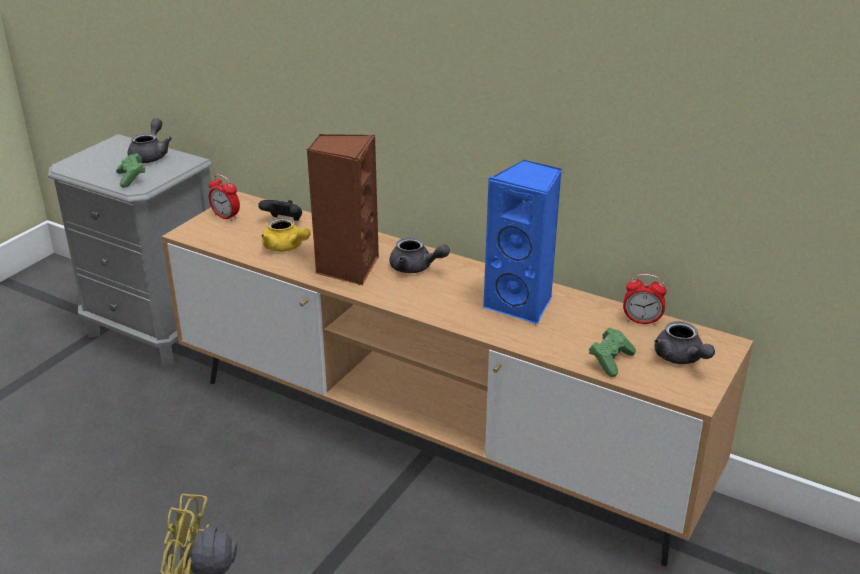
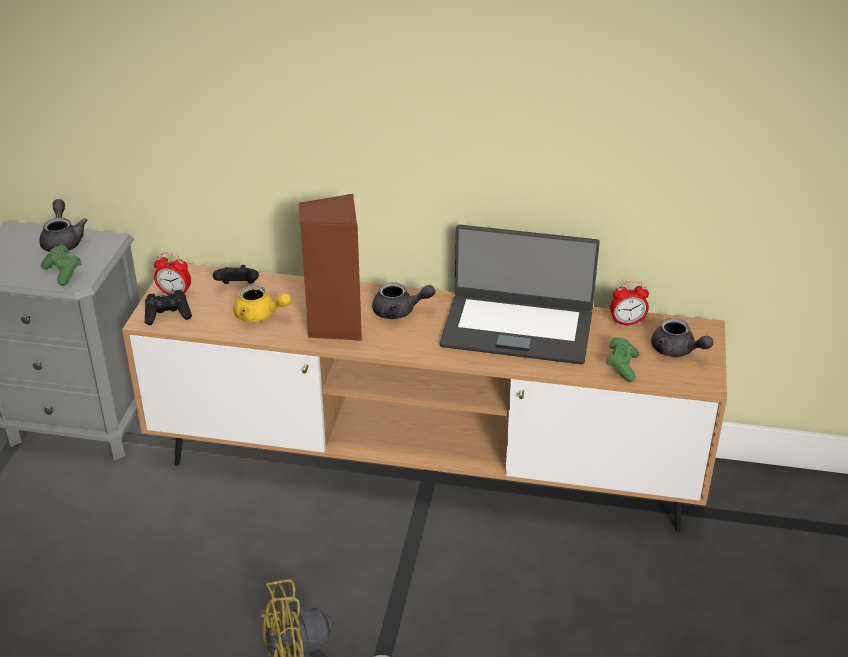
camera: 20 degrees left, 5 degrees up
blue speaker [483,160,562,325] -> laptop [440,225,600,364]
none -> black game controller [145,290,192,325]

